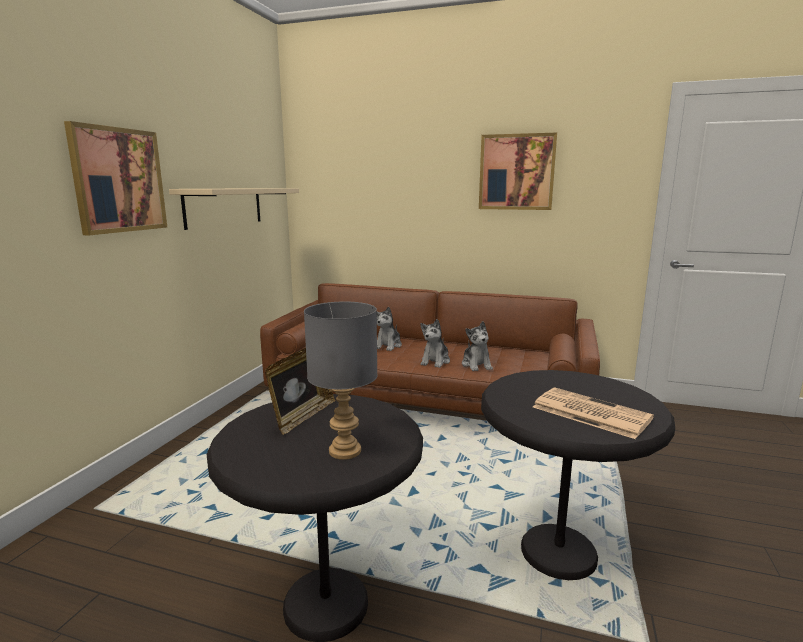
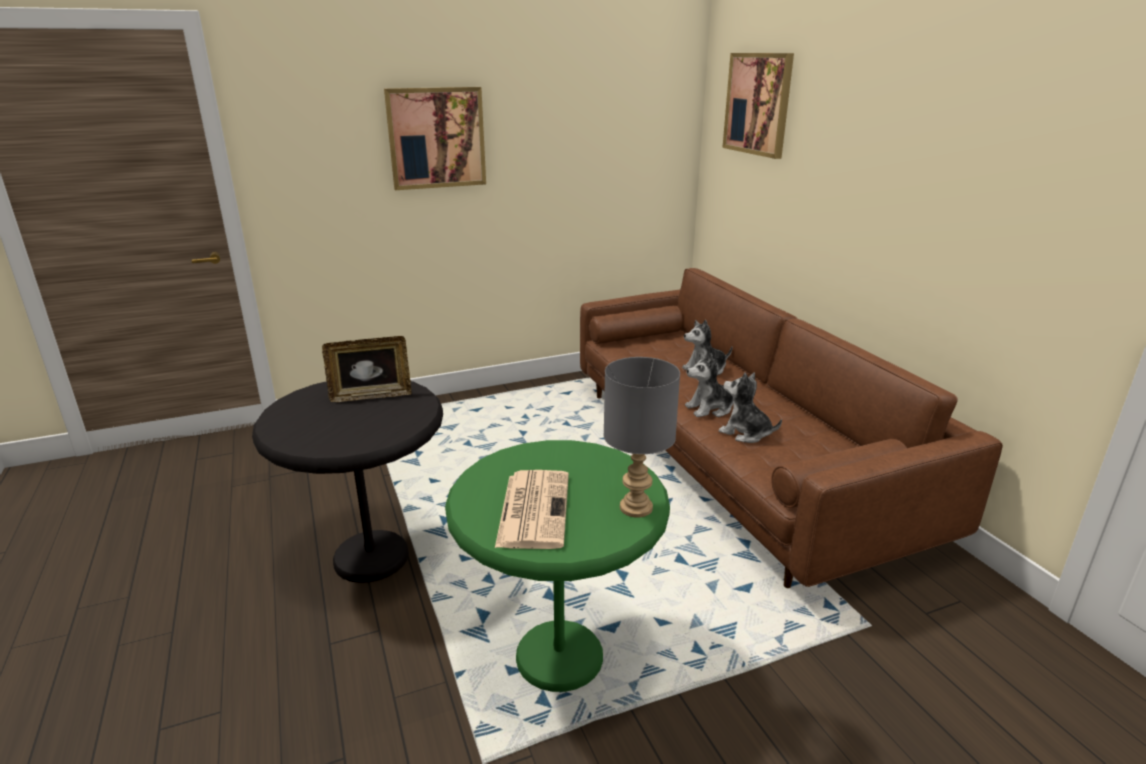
camera: 50 degrees right, 10 degrees up
beige shelf [169,188,299,230] -> none
grey table lamp [304,302,378,460] -> grey table lamp moved to [603,357,680,518]
plush toy [462,321,493,371] -> plush toy turned 90 degrees clockwise [719,372,782,443]
picture [479,133,557,210] -> picture moved to [722,53,794,159]
black side table [481,370,675,580] -> green side table [445,440,670,692]

